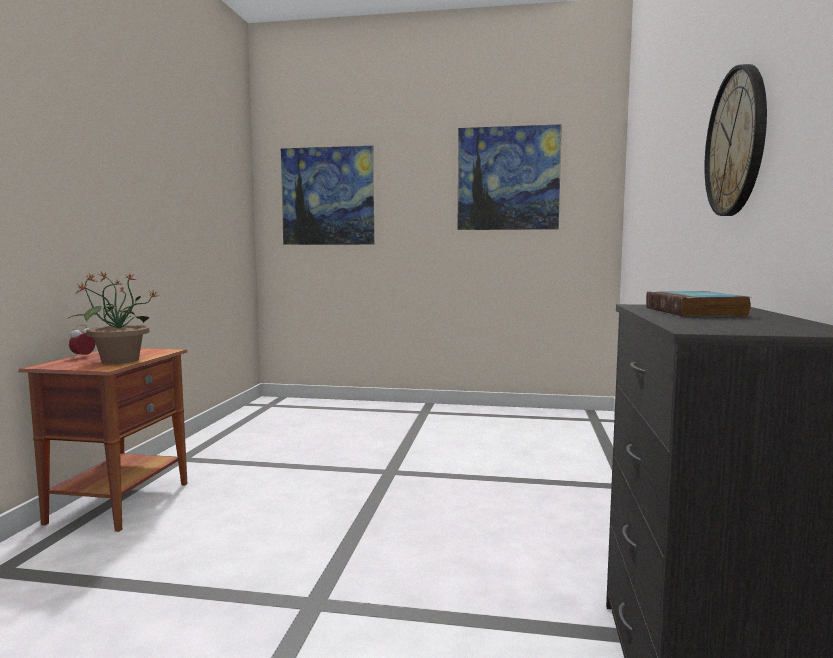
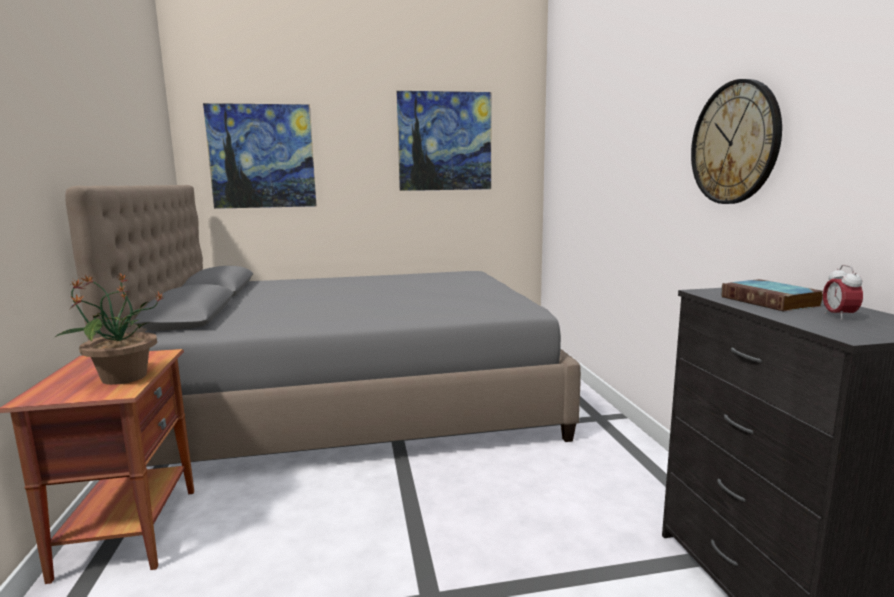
camera: 20 degrees left, 5 degrees up
alarm clock [69,325,95,358] -> alarm clock moved to [823,265,863,320]
none -> grey bed [65,185,581,466]

